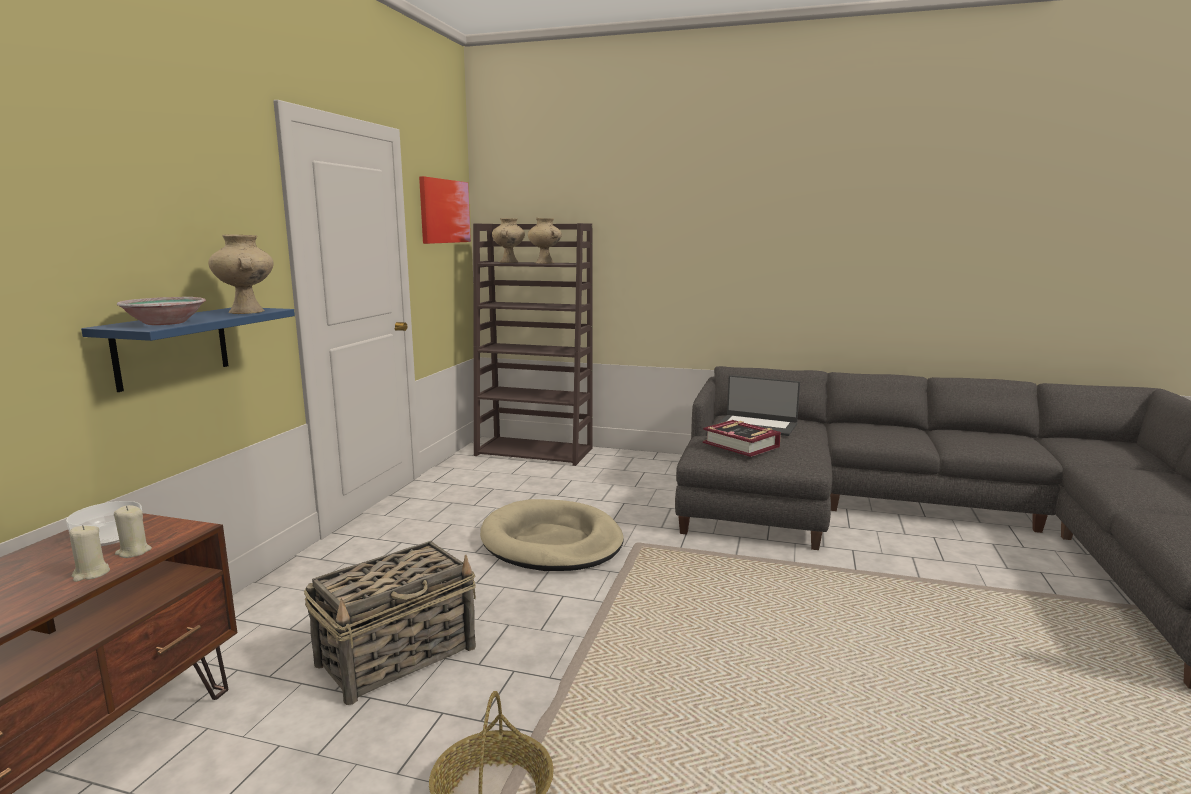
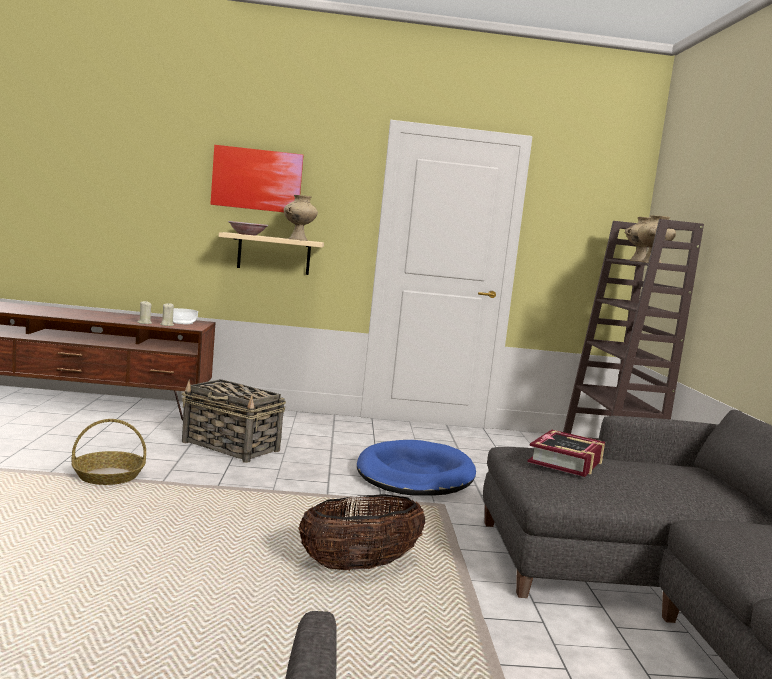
camera: 70 degrees right, 5 degrees down
blue shelf [81,308,295,392] -> beige shelf [219,232,324,275]
picture [419,176,471,244] -> picture moved to [210,145,304,212]
beige dog bed [480,499,624,571] -> blue dog bed [357,440,476,496]
laptop [717,375,800,436] -> none
none -> basket [299,494,425,570]

